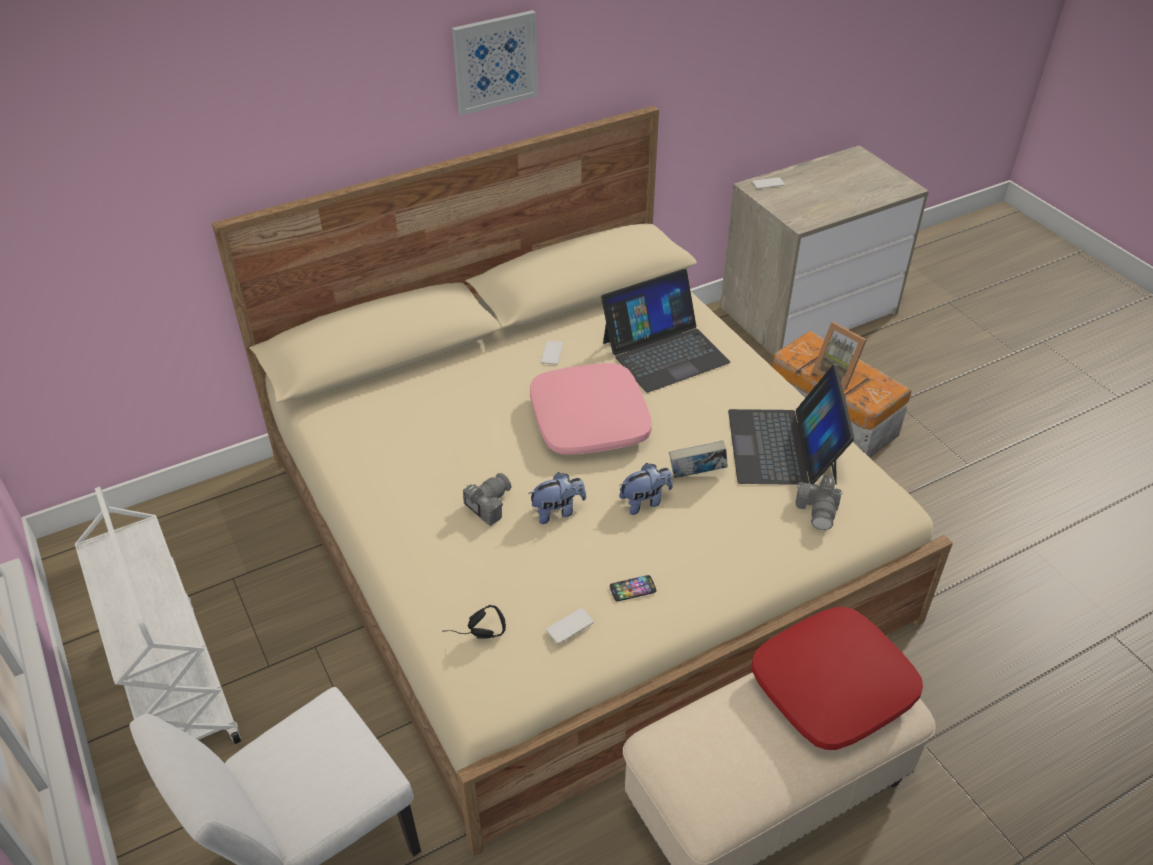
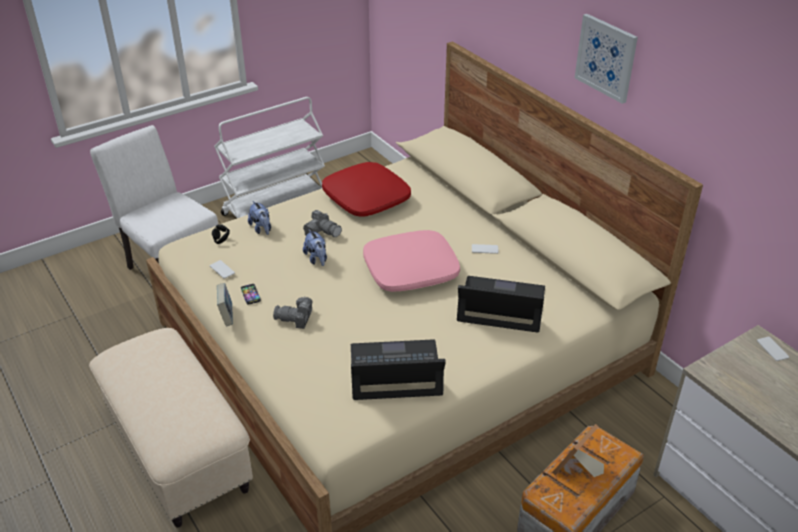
camera: 85 degrees right, 5 degrees down
laptop [601,269,730,393] -> laptop turned 135 degrees clockwise [457,276,545,333]
plush toy [619,463,673,515] -> plush toy moved to [248,201,271,235]
book [669,440,728,478] -> book moved to [217,283,233,326]
red pillow [752,607,923,750] -> red pillow moved to [322,162,411,217]
camera [795,476,843,530] -> camera moved to [273,296,312,329]

